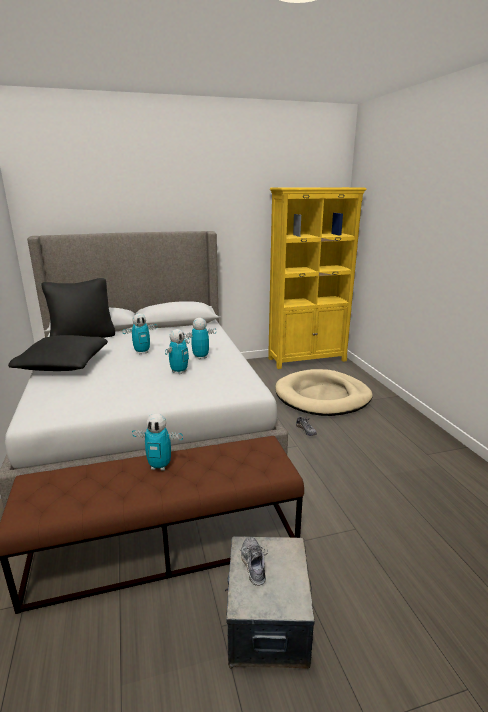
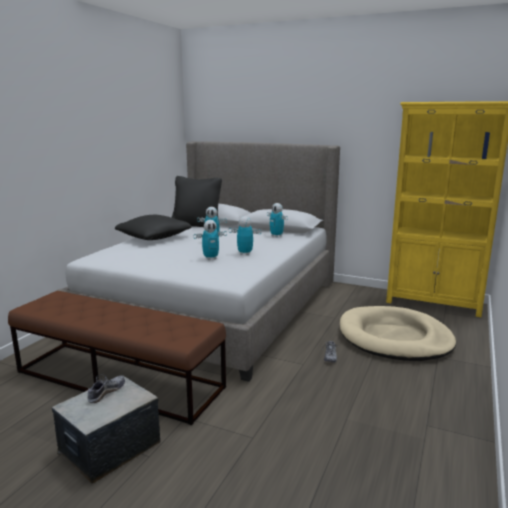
camera: 40 degrees right, 5 degrees down
toy robot [132,413,183,471] -> toy robot moved to [267,203,288,237]

